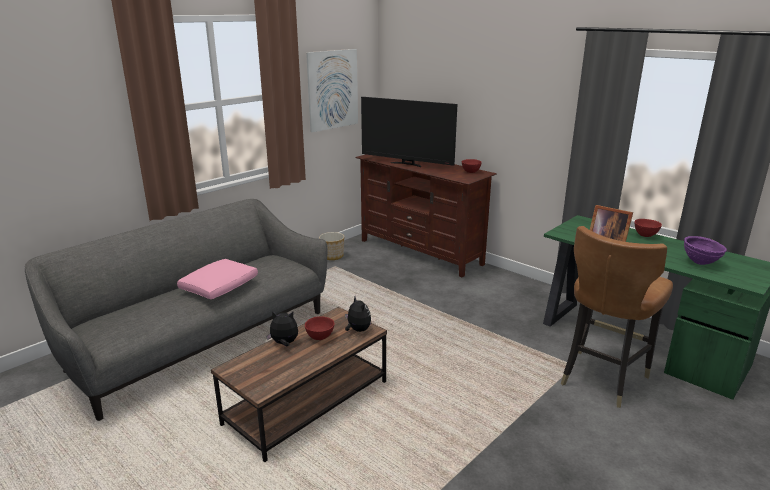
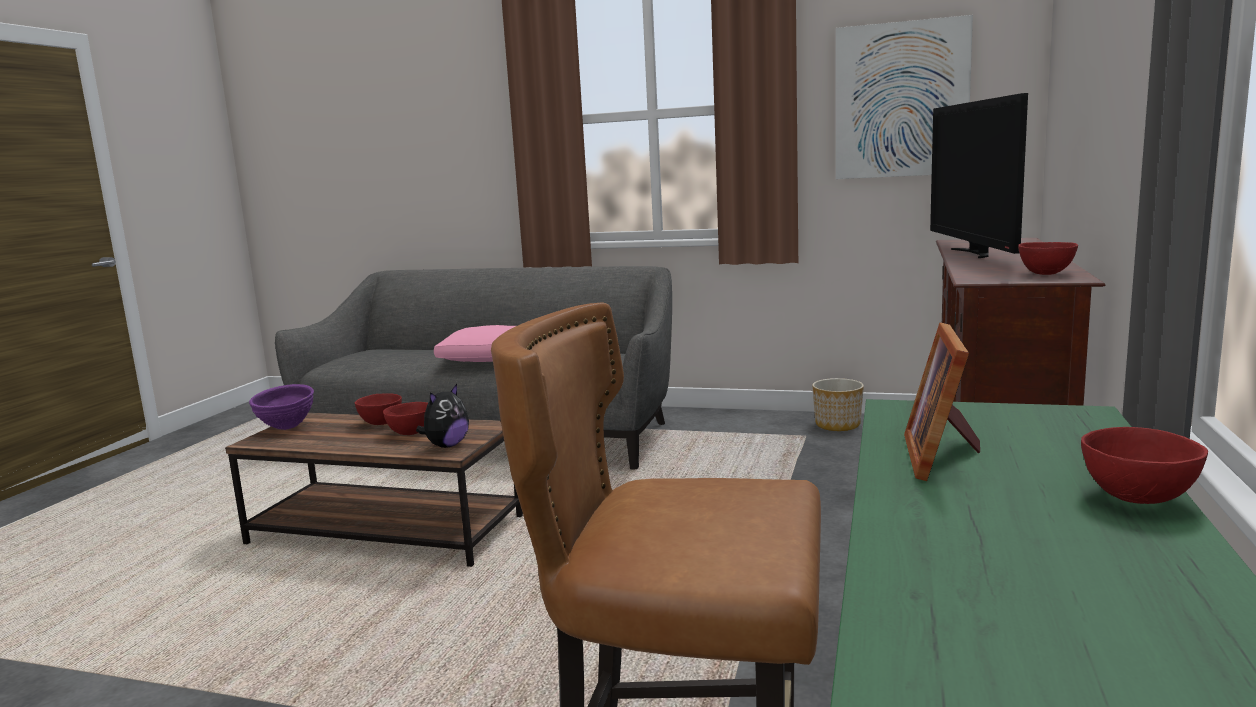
camera: 65 degrees right, 10 degrees down
plush toy [266,311,298,346] -> red bowl [355,393,402,425]
purple bowl [684,236,727,265] -> purple bowl moved to [249,384,314,430]

